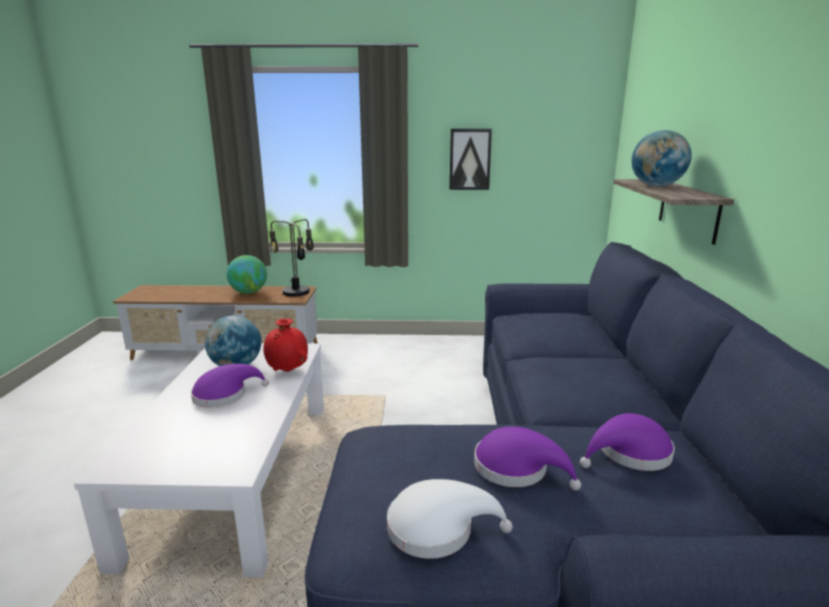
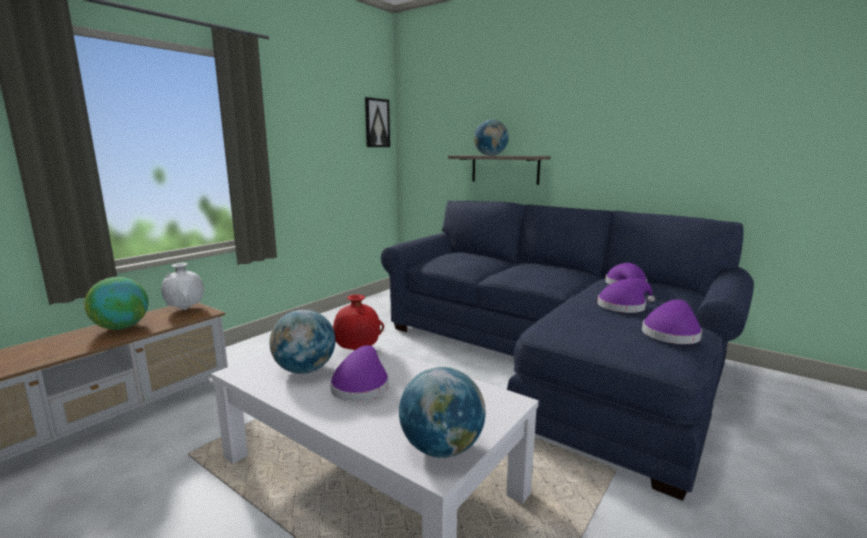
camera: 55 degrees left, 5 degrees down
table lamp [270,219,314,296] -> white vase [161,263,204,310]
white hat [387,479,513,559] -> purple hat [642,299,702,344]
picture [449,129,492,190] -> picture moved to [365,97,390,147]
none -> globe [399,367,486,458]

